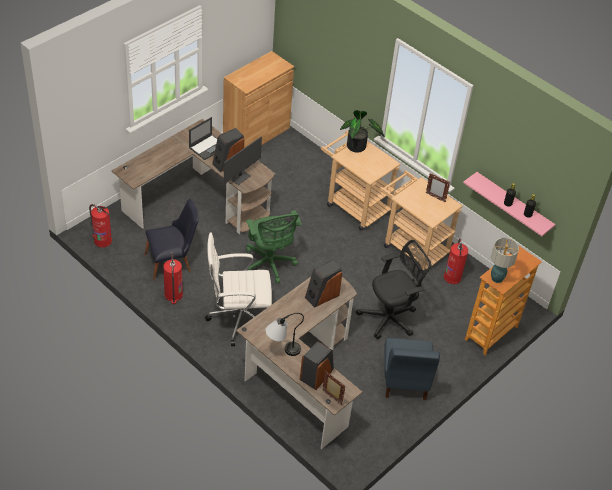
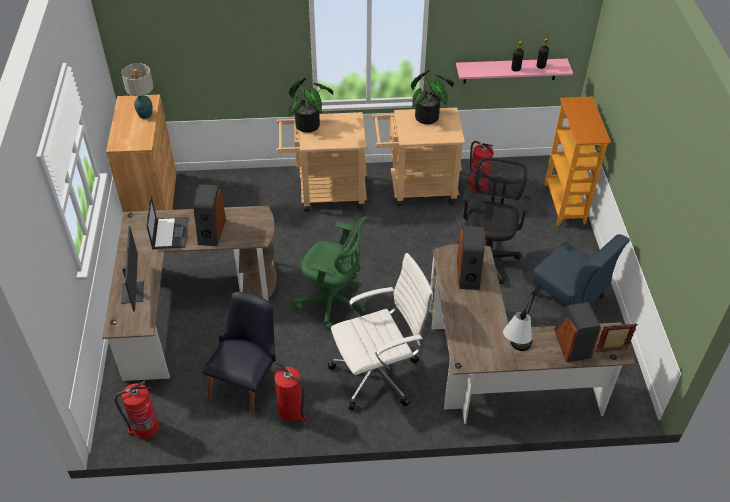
camera: 45 degrees left, 0 degrees up
white office chair [205,232,272,346] -> white office chair turned 150 degrees counterclockwise [328,253,433,411]
monitor [224,137,262,185] -> monitor moved to [121,226,144,312]
picture frame [426,173,450,202] -> potted plant [411,70,454,124]
table lamp [491,238,519,283] -> table lamp moved to [121,63,153,119]

